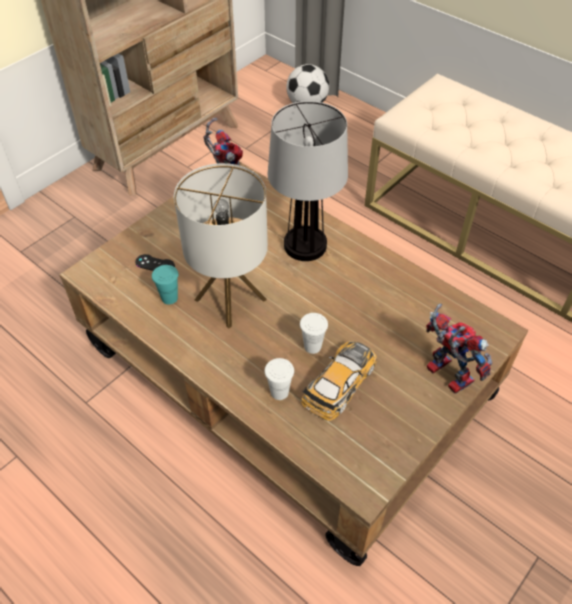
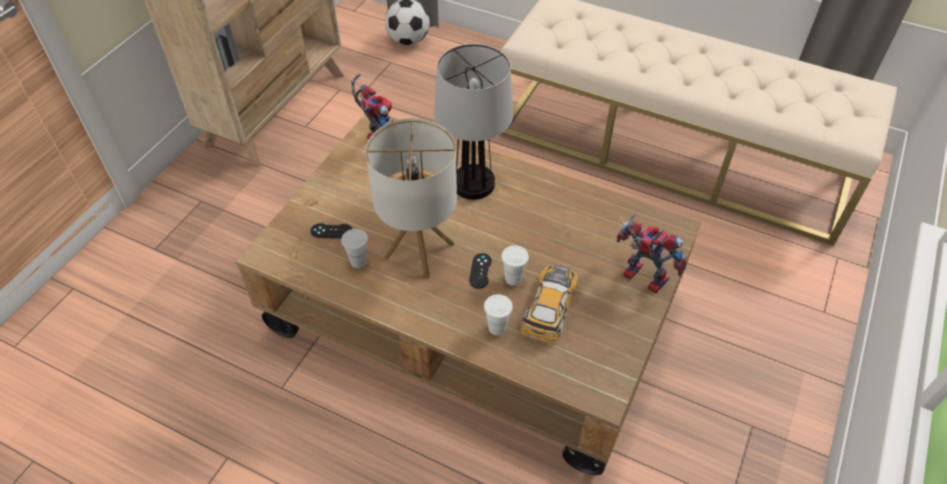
camera: 15 degrees left, 0 degrees up
turquoise cup [152,265,179,304] -> white cup [341,229,368,268]
none -> black game controller [469,253,492,289]

